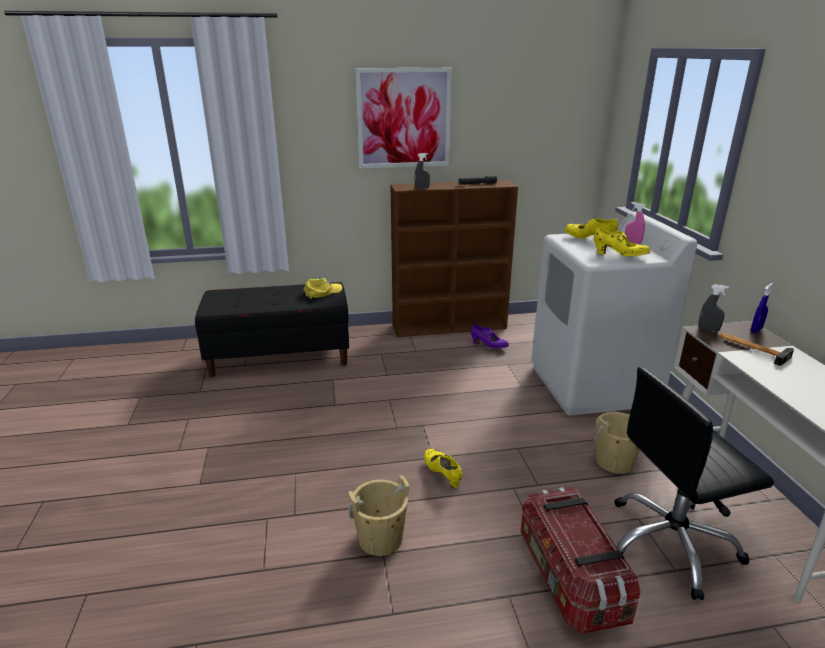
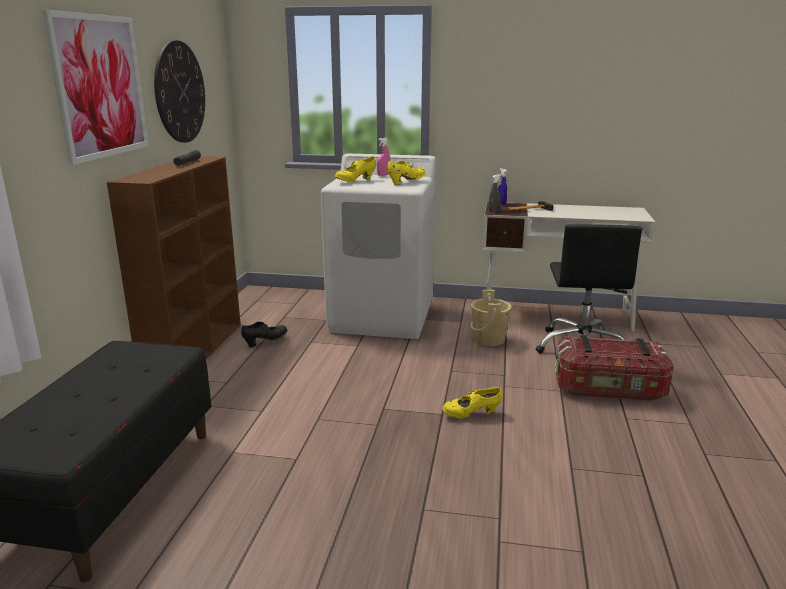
camera: 70 degrees left, 5 degrees down
yellow cap [303,278,342,300] -> none
beige bucket [348,475,409,556] -> none
grey spray bottle [415,153,430,189] -> none
purple shoe [471,324,509,348] -> black shoe [241,322,288,347]
none -> wall clock [154,40,205,143]

